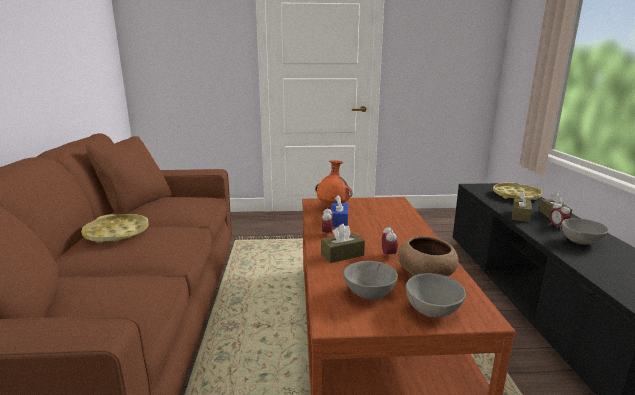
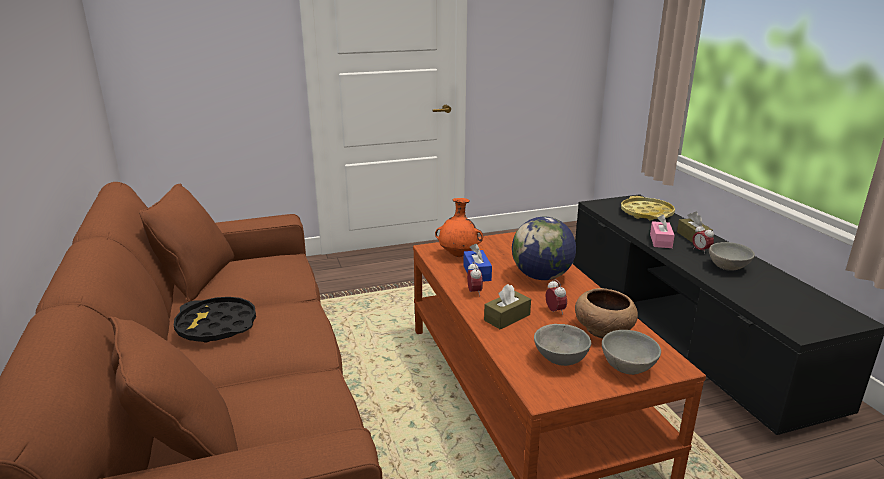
camera: 15 degrees left, 5 degrees up
yellow tray [81,214,149,243] -> black tray [174,297,256,343]
brown tissue box [512,192,532,222] -> pink tissue box [650,215,675,248]
none -> globe [512,217,576,280]

